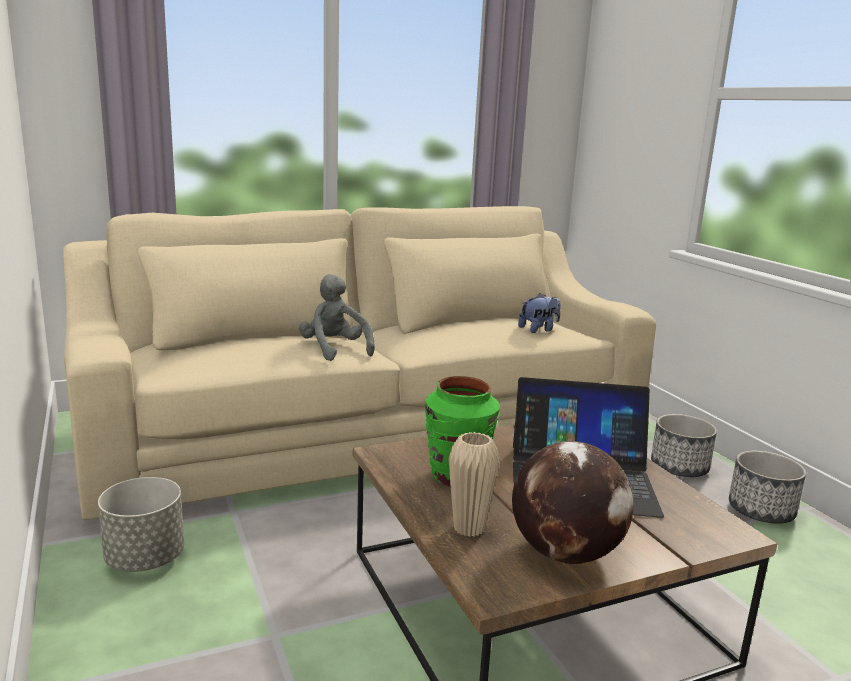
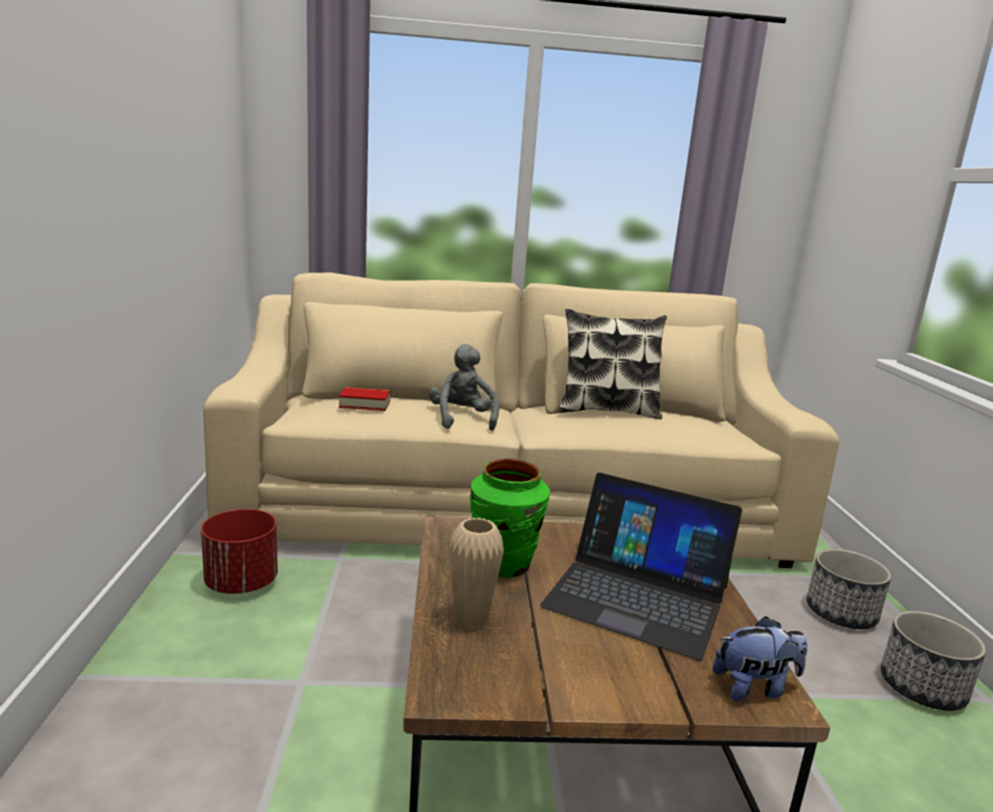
camera: 20 degrees right, 0 degrees up
grey planter [98,477,184,572] -> red planter [201,509,278,594]
globe [512,441,634,564] -> none
plush toy [518,293,561,333] -> plush toy moved to [713,616,808,702]
none -> book [339,387,391,411]
none -> pillow [559,309,667,419]

